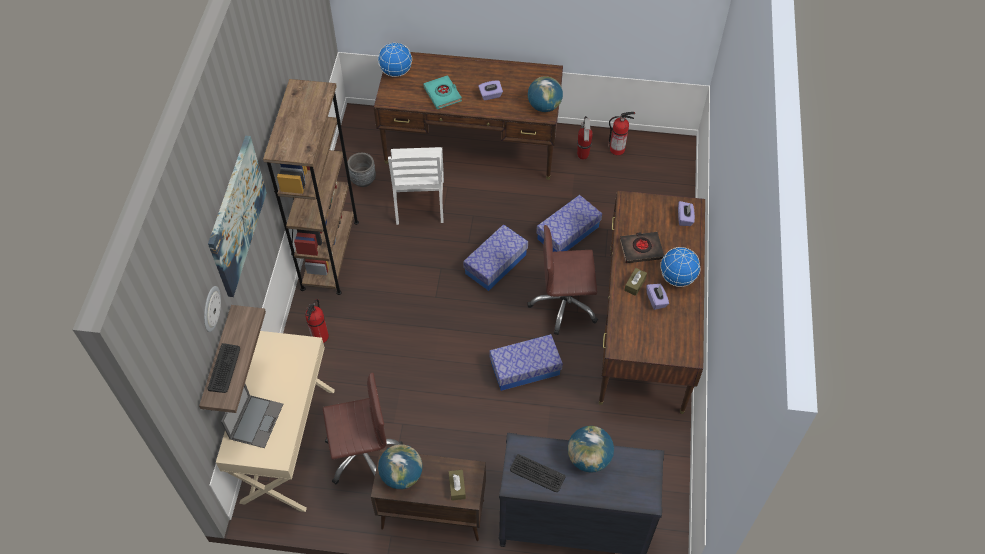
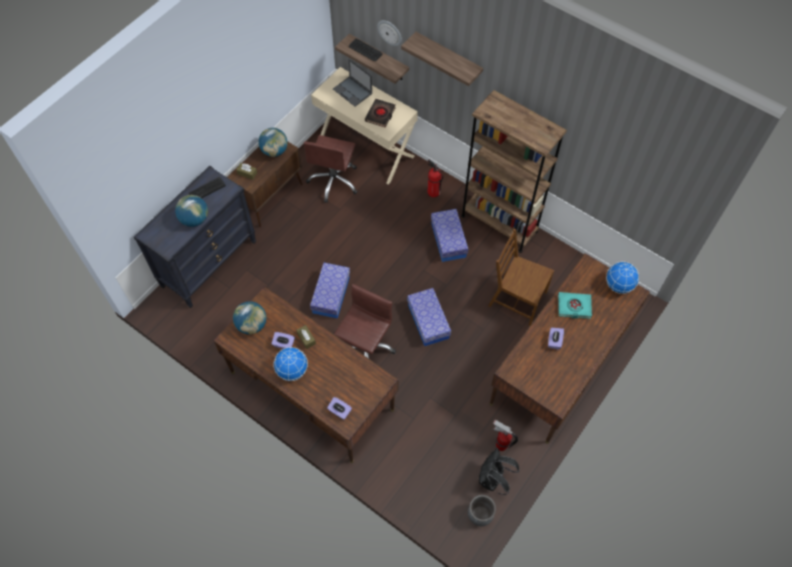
camera: 120 degrees right, 5 degrees up
picture [208,136,267,297] -> shelf [401,32,483,86]
grey planter [347,153,376,187] -> grey planter moved to [468,495,496,526]
white chair [388,147,444,225] -> brown chair [488,228,554,326]
globe [528,76,563,112] -> globe moved to [233,301,266,335]
storage box [536,195,602,252] -> storage box moved to [431,209,468,262]
fire extinguisher [608,112,635,155] -> black backpack [479,448,519,495]
black book [620,232,664,263] -> black book moved to [365,99,396,127]

